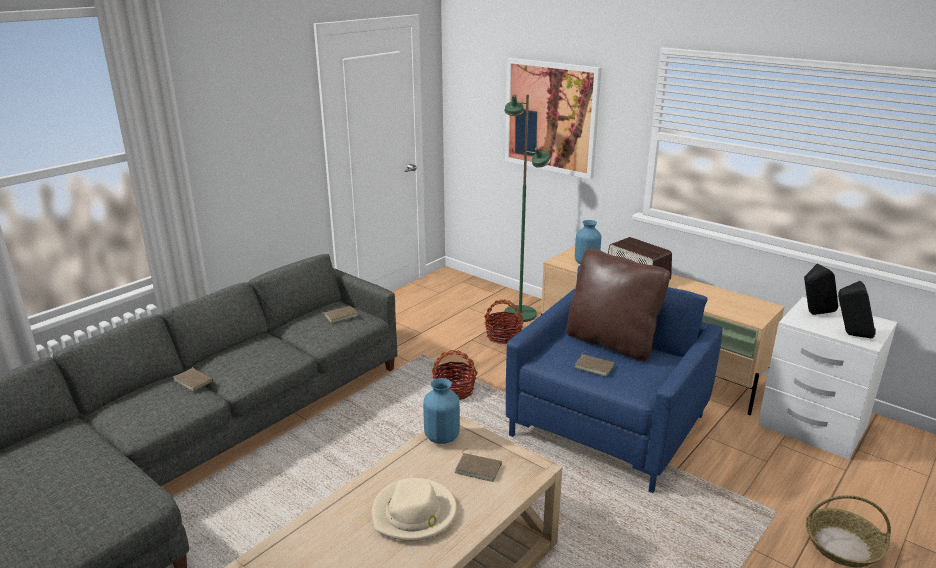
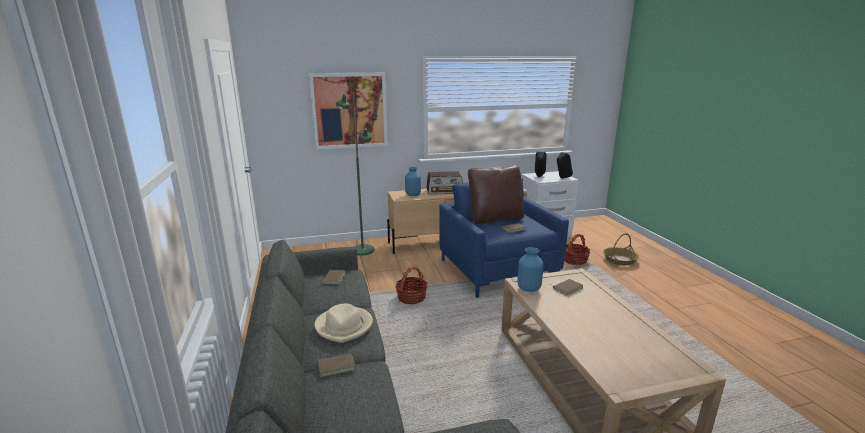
camera: 55 degrees left, 5 degrees down
beige hat [372,478,457,541] -> beige hat moved to [315,304,373,343]
basket [484,300,523,344] -> basket moved to [564,234,590,265]

